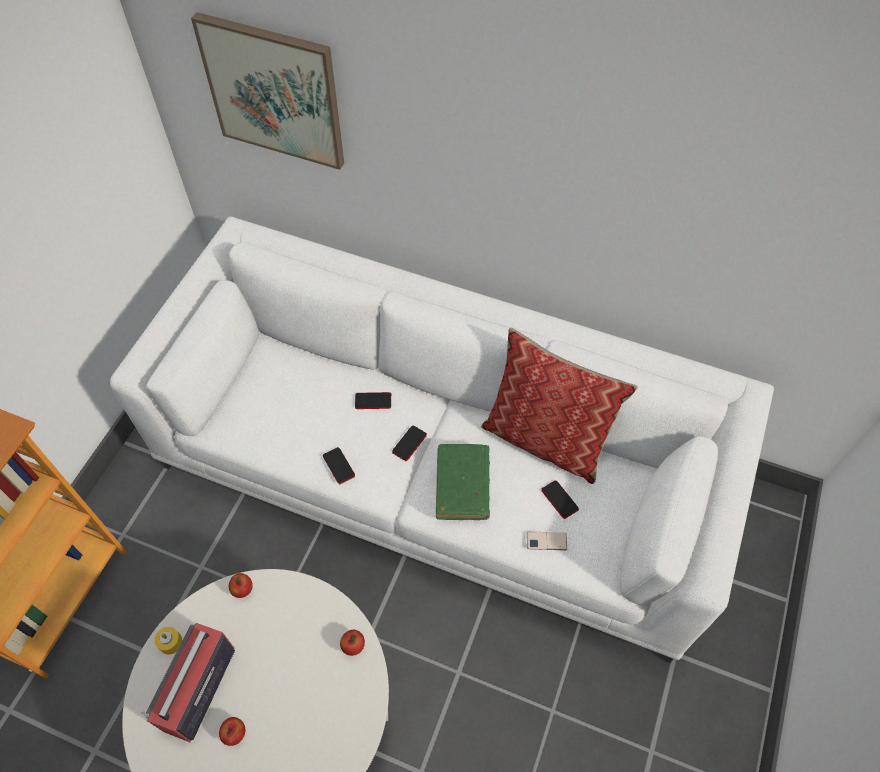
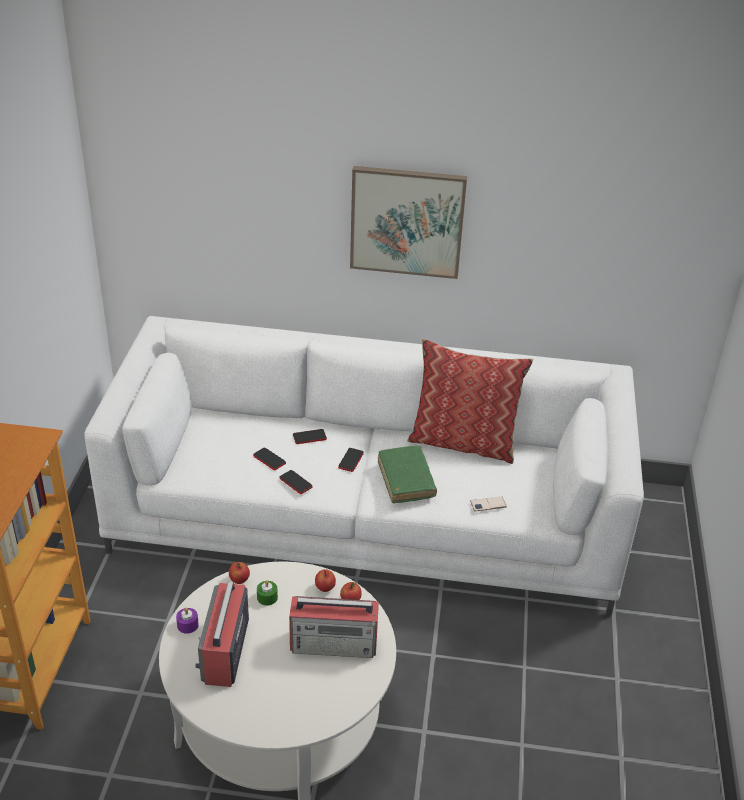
camera: 15 degrees left, 20 degrees down
yellow candle [154,627,182,655] -> purple candle [176,608,199,634]
picture [191,12,344,170] -> picture moved to [350,166,467,279]
apple [219,717,245,746] -> apple moved to [315,569,336,592]
phone [541,480,579,519] -> phone moved to [253,448,286,470]
none -> green candle [257,580,278,606]
none -> radio [289,596,379,658]

